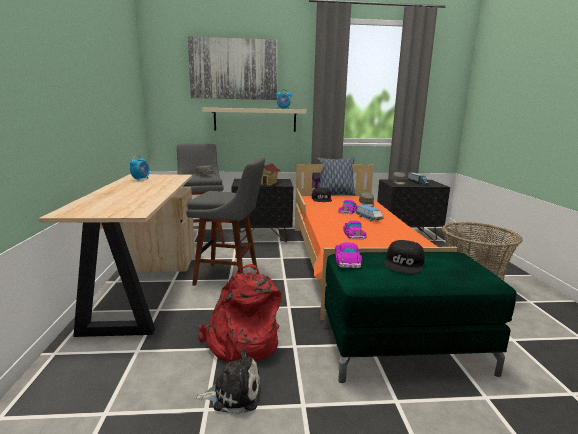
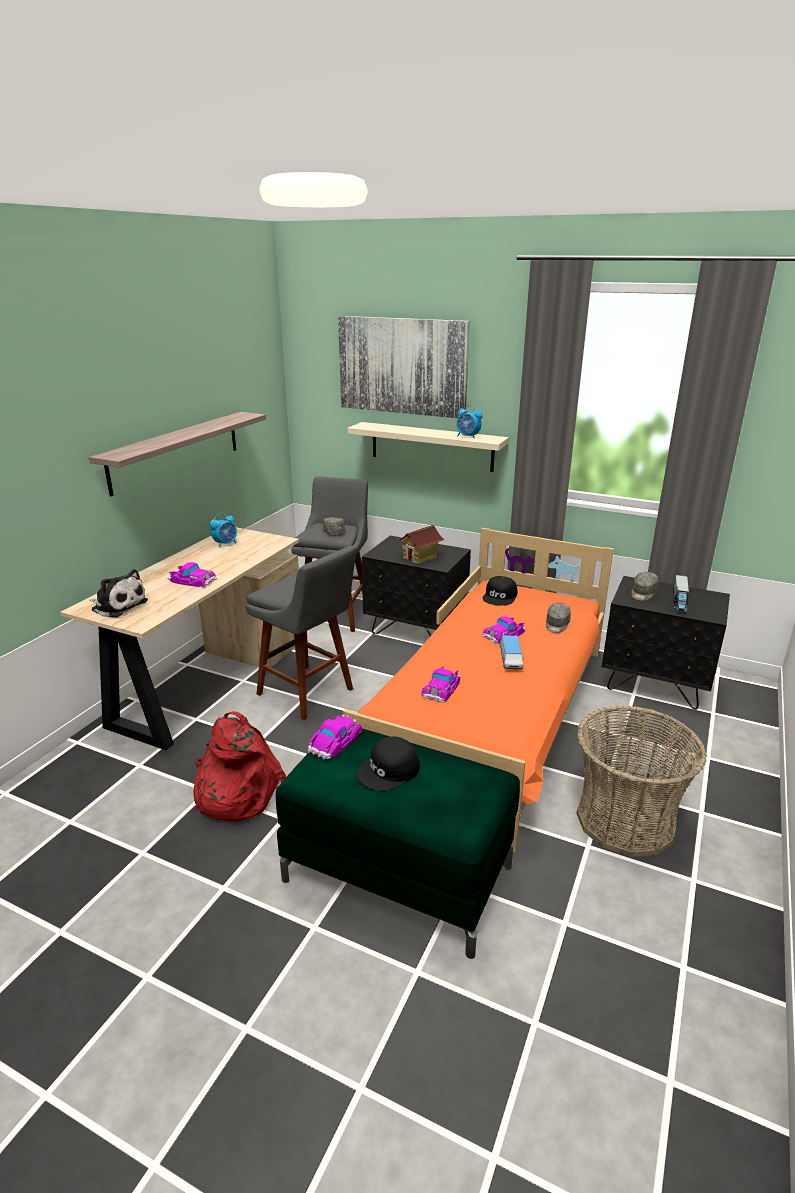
camera: 30 degrees right, 10 degrees up
plush toy [195,349,260,414] -> plush toy moved to [90,569,148,617]
pillow [317,157,356,196] -> none
none -> shelf [89,412,266,496]
none -> toy car [168,562,217,587]

